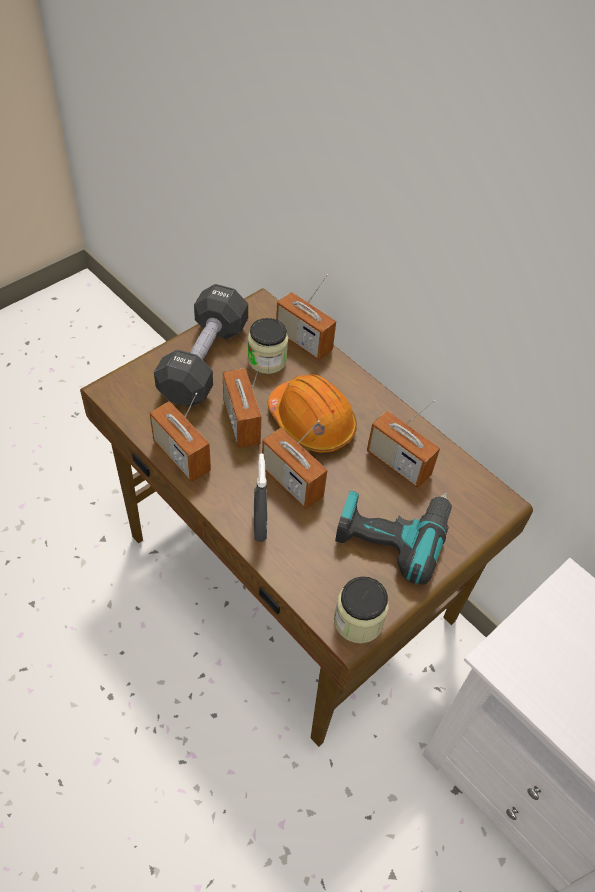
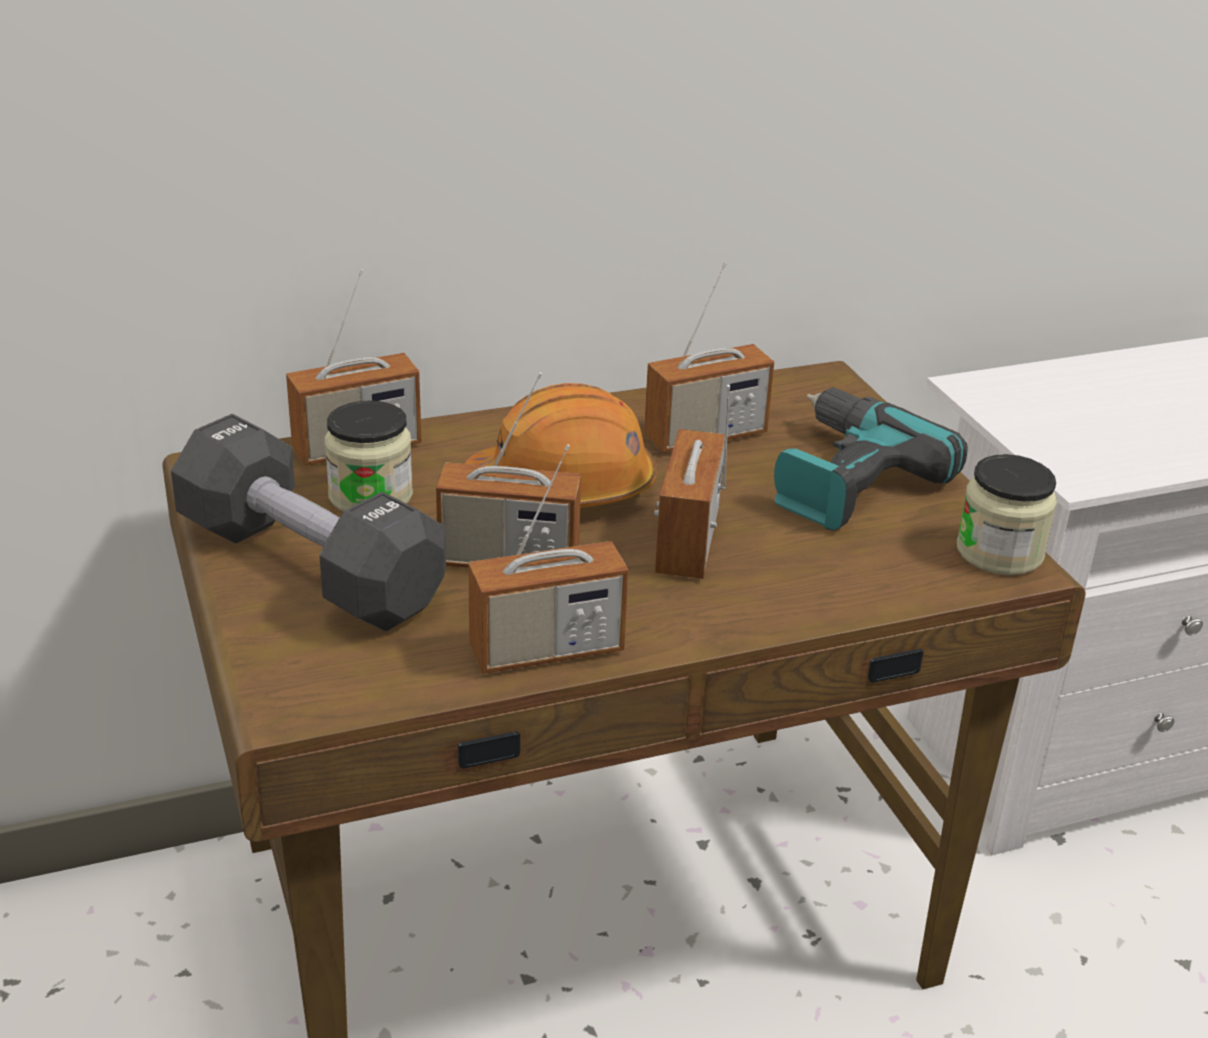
camera: 65 degrees left, 20 degrees down
grey spray bottle [254,454,267,542] -> none
radio [262,420,328,509] -> radio turned 120 degrees clockwise [654,385,730,579]

